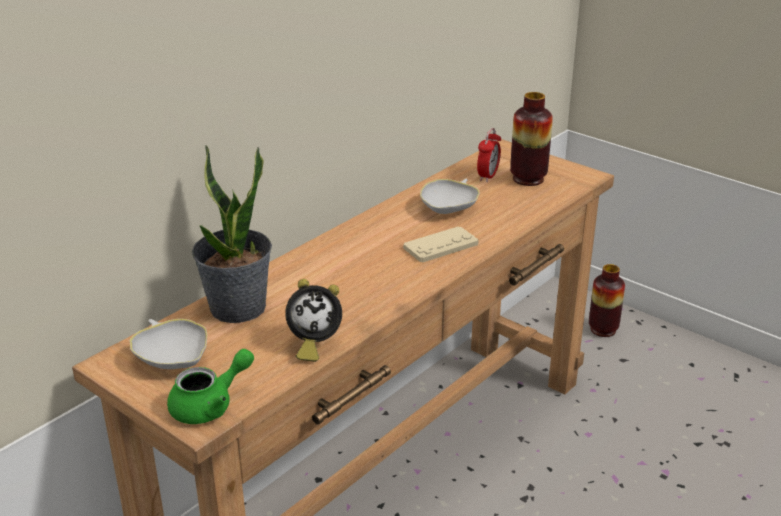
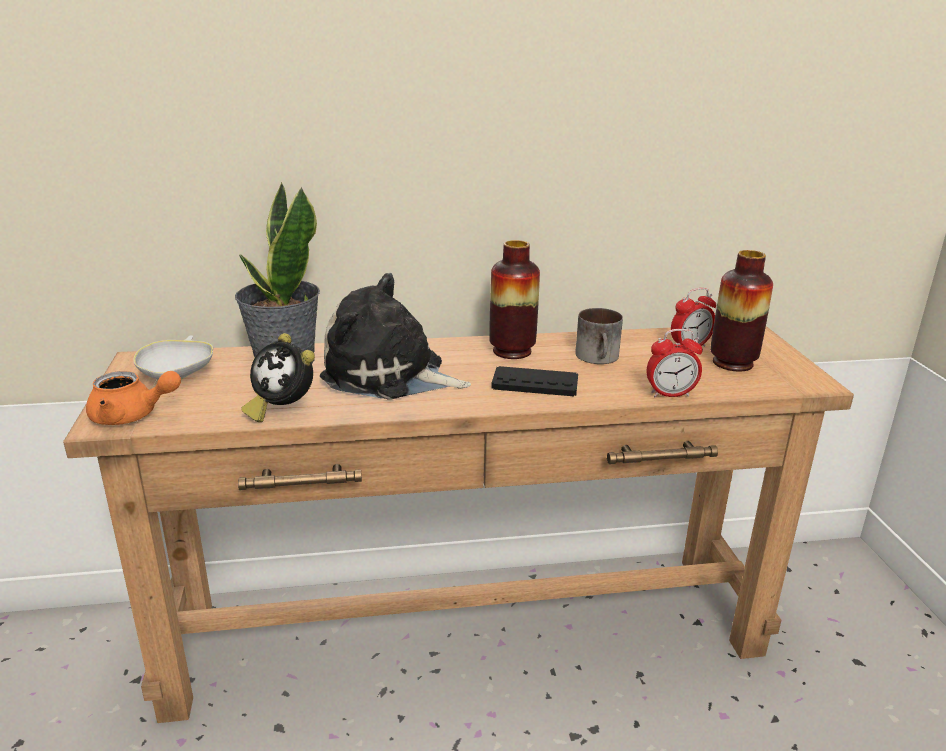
camera: 40 degrees right, 5 degrees down
green teapot [167,349,254,424] -> orange teapot [86,371,181,425]
beige game controller [403,226,479,262] -> black game controller [491,366,578,396]
white bowl [420,179,480,214] -> mug [575,308,623,364]
vase [589,264,625,337] -> vase moved to [489,240,540,359]
none -> plush toy [320,273,471,400]
none -> alarm clock [647,329,703,397]

